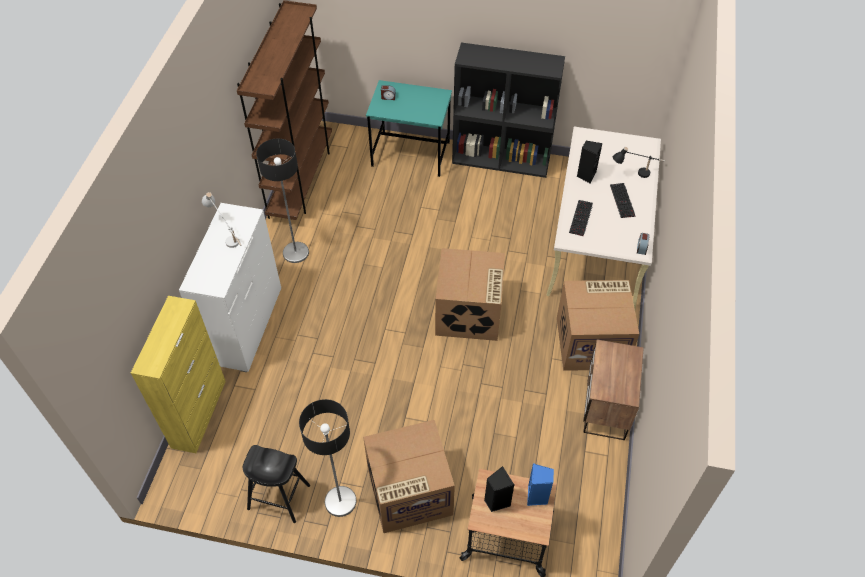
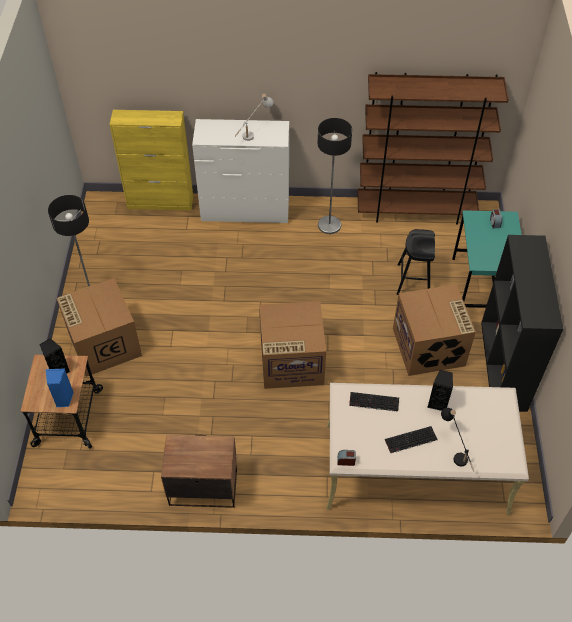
camera: 80 degrees right, 0 degrees up
black stool [243,445,310,523] -> black stool moved to [397,229,435,295]
cardboard box [557,280,639,371] -> cardboard box moved to [393,284,476,376]

